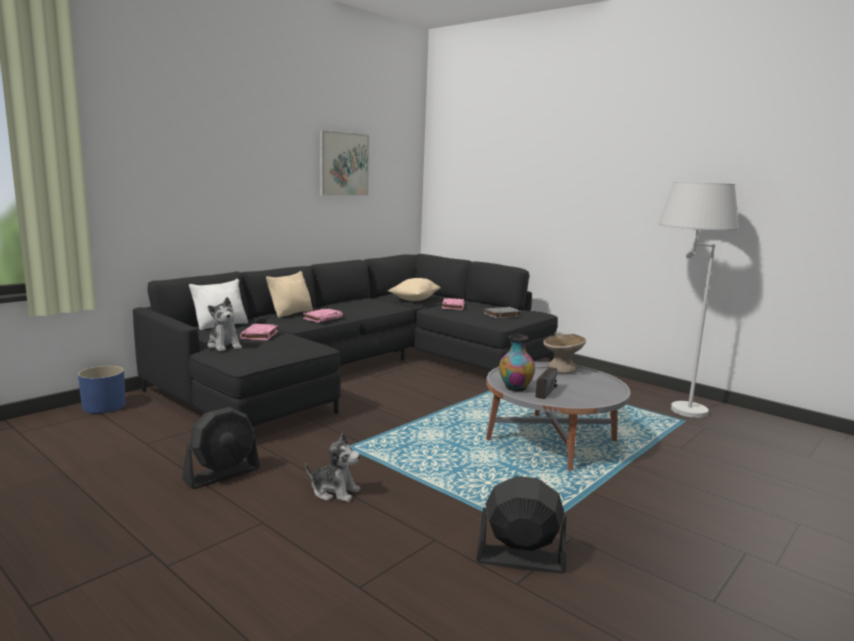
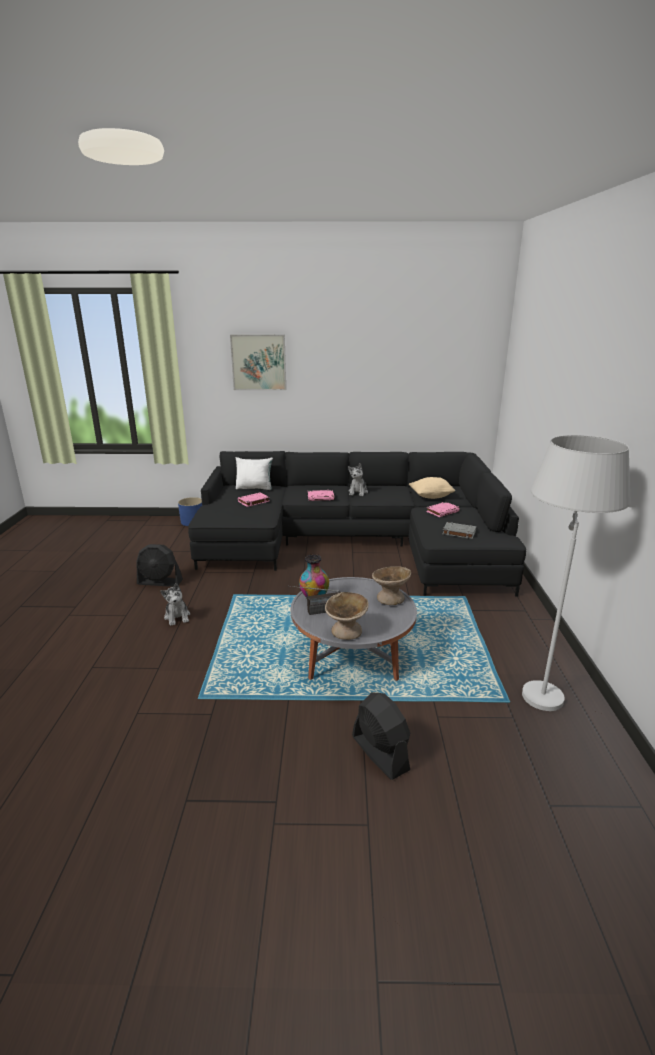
camera: 50 degrees right, 10 degrees up
plush toy [207,297,242,351] -> plush toy moved to [348,463,368,496]
beige pillow [266,271,313,318] -> none
picture [320,130,369,196] -> picture moved to [230,335,286,390]
black fan [476,476,567,573] -> black fan moved to [352,693,410,780]
none -> beige bowl [325,592,369,640]

